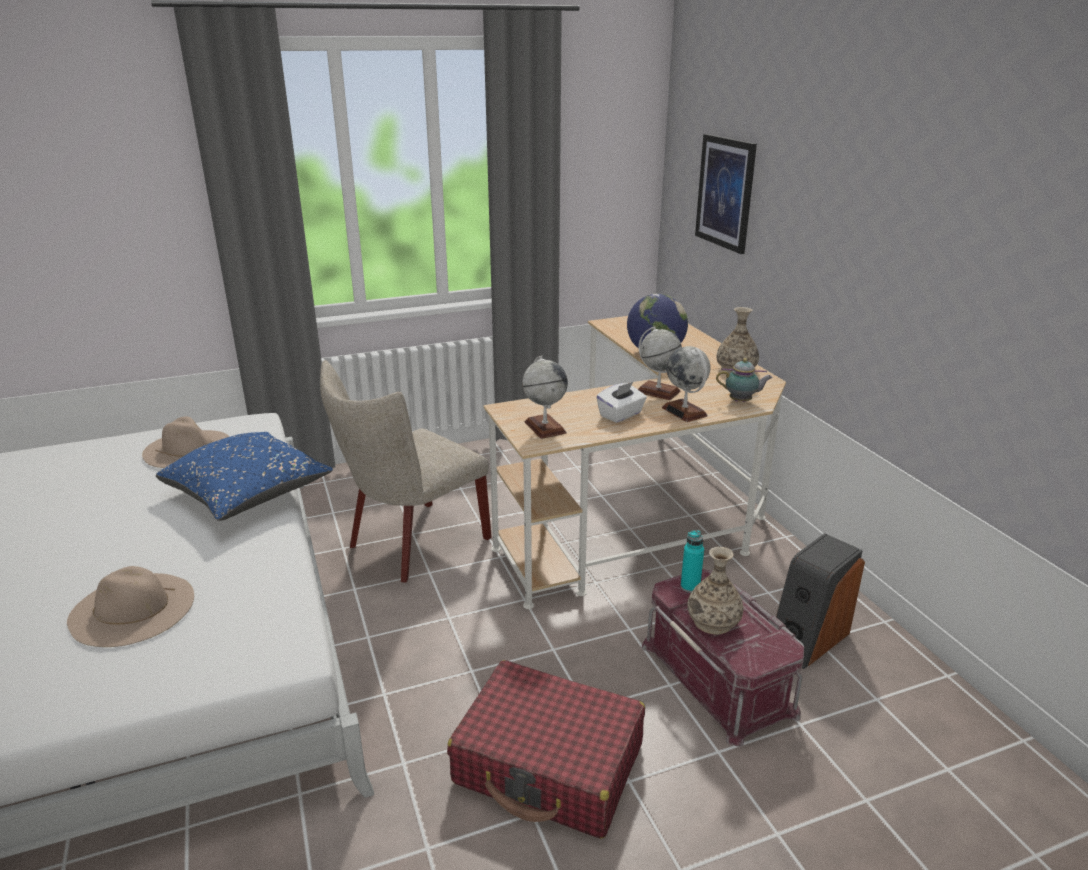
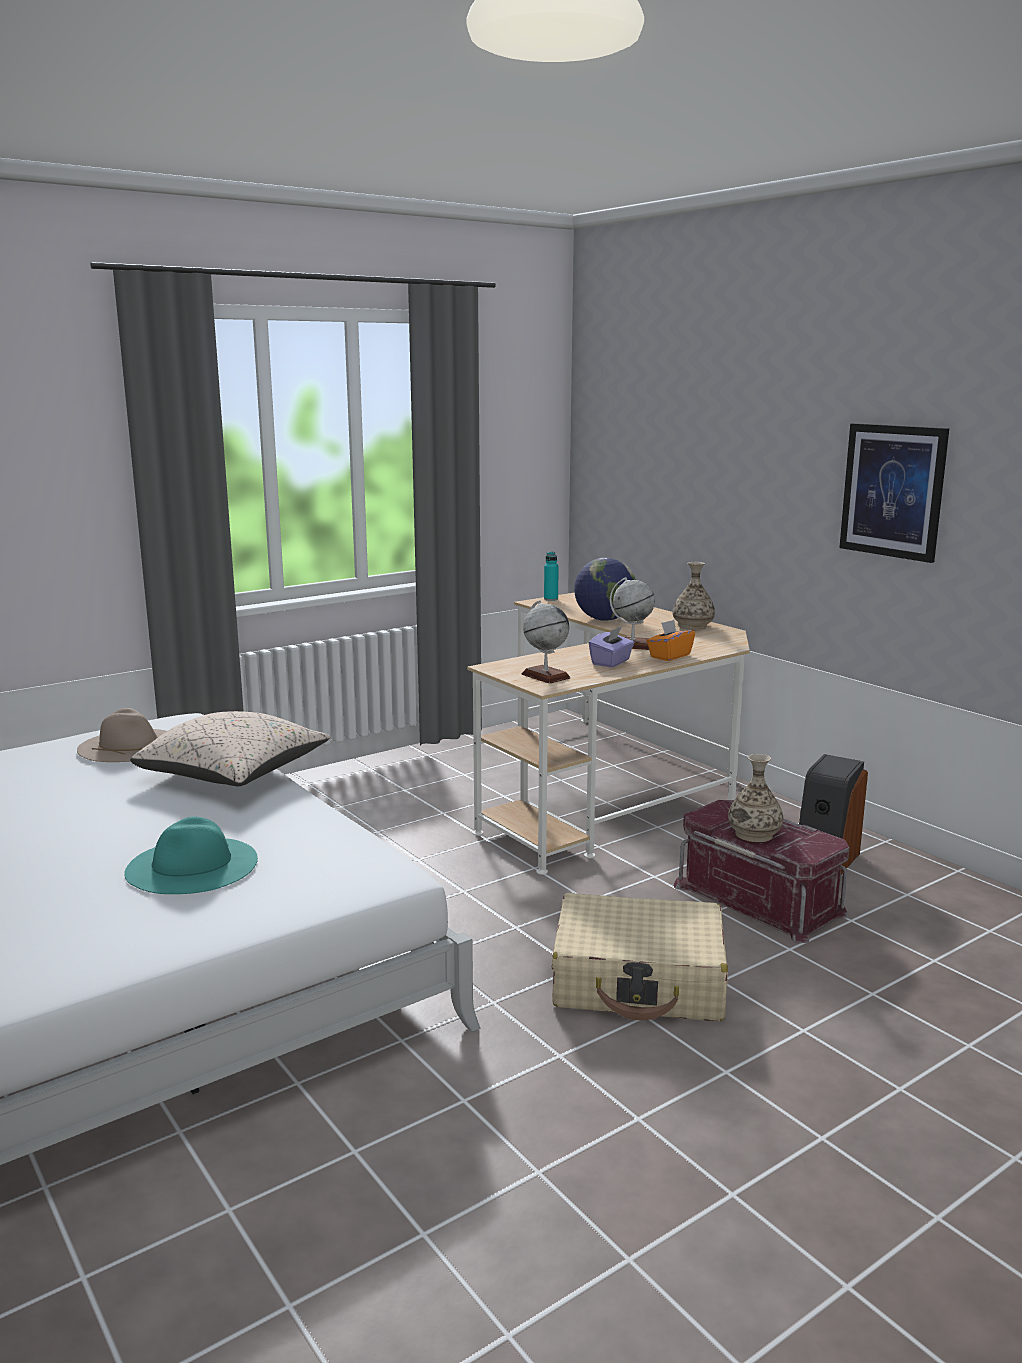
camera: 15 degrees left, 10 degrees down
beige hat [67,566,194,647] -> turquoise hat [124,816,258,894]
blue pillow [156,432,333,521] -> beige pillow [130,711,330,786]
beige chair [320,360,492,583] -> none
red suitcase [447,660,645,839] -> beige suitcase [552,893,728,1021]
white tissue box [597,382,647,423] -> purple tissue box [589,626,634,668]
globe [662,346,711,422] -> orange tissue box [647,620,695,661]
turquoise bottle [681,530,704,593] -> turquoise bottle moved to [544,552,559,601]
picture [695,134,757,254] -> picture moved to [839,423,949,563]
teapot [716,358,773,402] -> none

